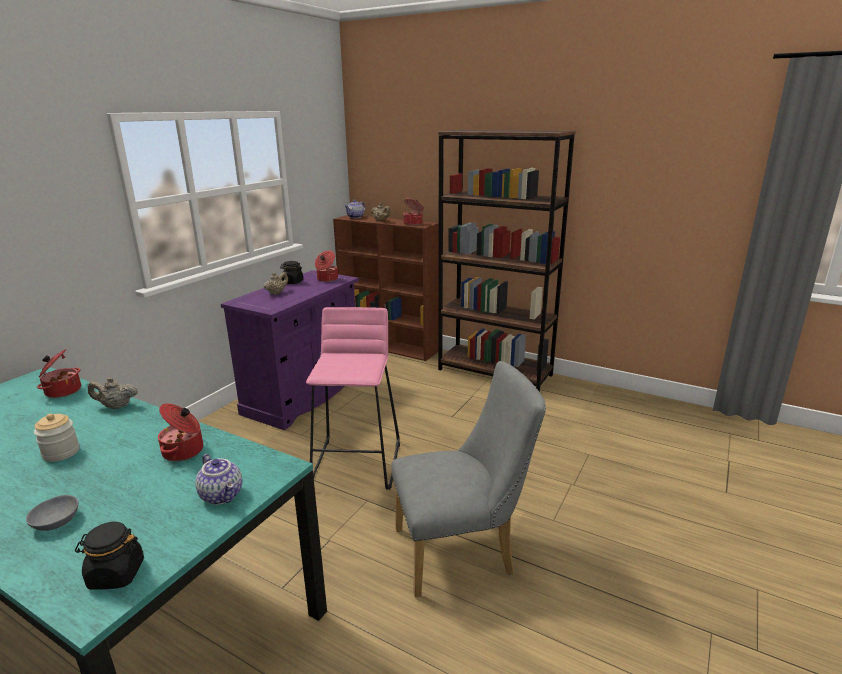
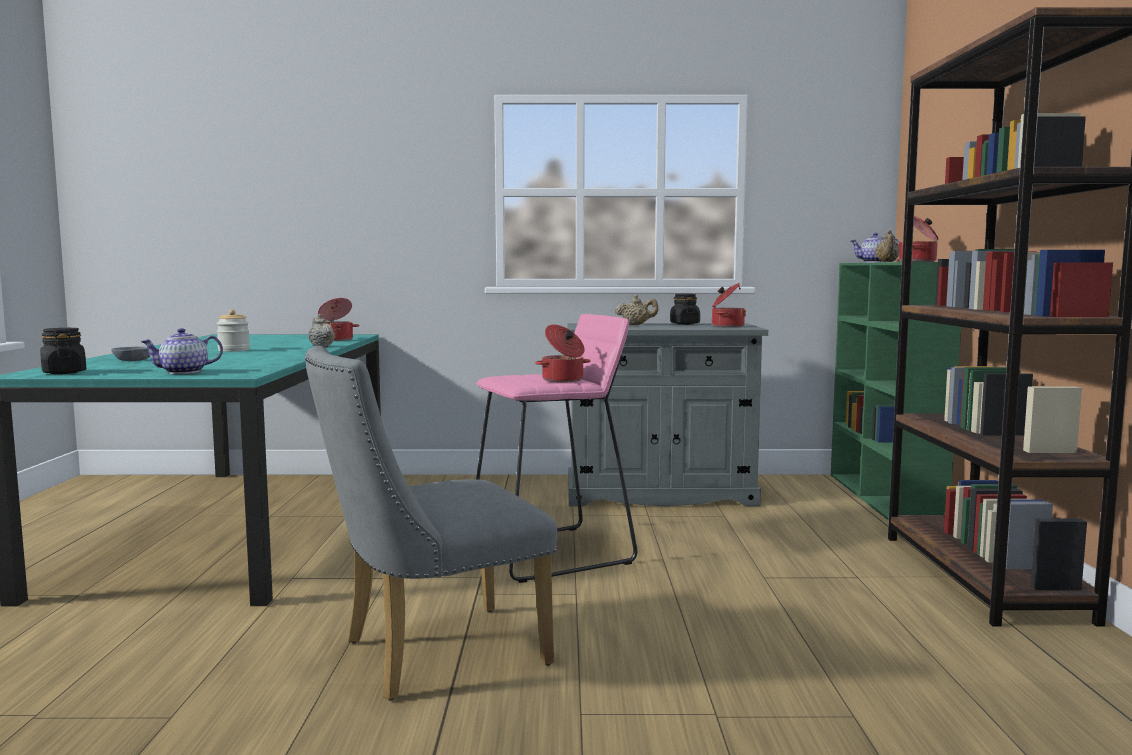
camera: 60 degrees right, 15 degrees down
cooking pot [158,403,203,461] -> cooking pot moved to [535,325,590,383]
teapot [195,454,242,505] -> teapot turned 45 degrees clockwise [141,328,223,374]
purple cabinet [221,270,359,430] -> grey cabinet [567,323,768,506]
brown bookcase [333,215,439,361] -> green bookcase [831,262,961,521]
grey chair [391,361,546,598] -> grey chair turned 105 degrees clockwise [305,346,557,700]

